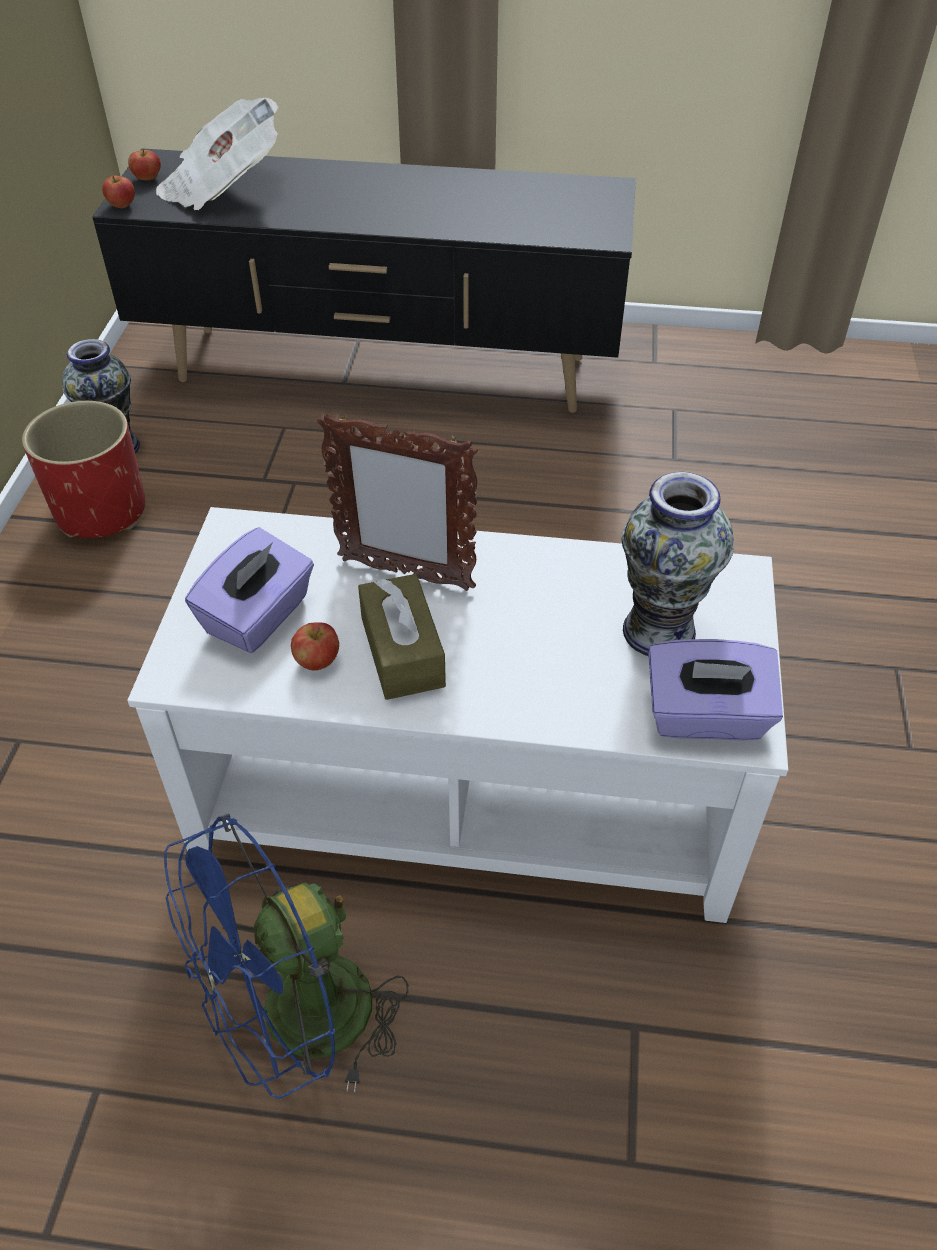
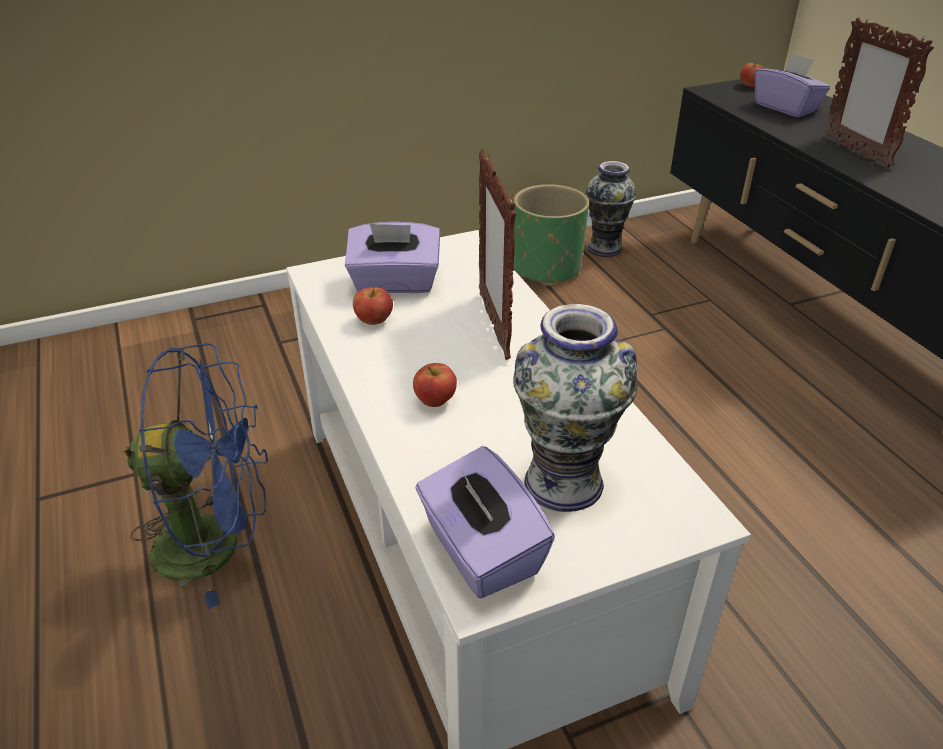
camera: 60 degrees right, 10 degrees down
red planter [22,401,145,538] -> green planter [514,184,589,286]
apple [102,176,135,208] -> apple moved to [413,363,457,407]
newspaper [156,98,279,210] -> purple tissue box [755,53,830,117]
blue fan [164,814,409,1099] -> blue fan turned 150 degrees clockwise [123,343,268,609]
brown tissue box [358,574,446,700] -> none
none -> picture frame [824,18,934,168]

